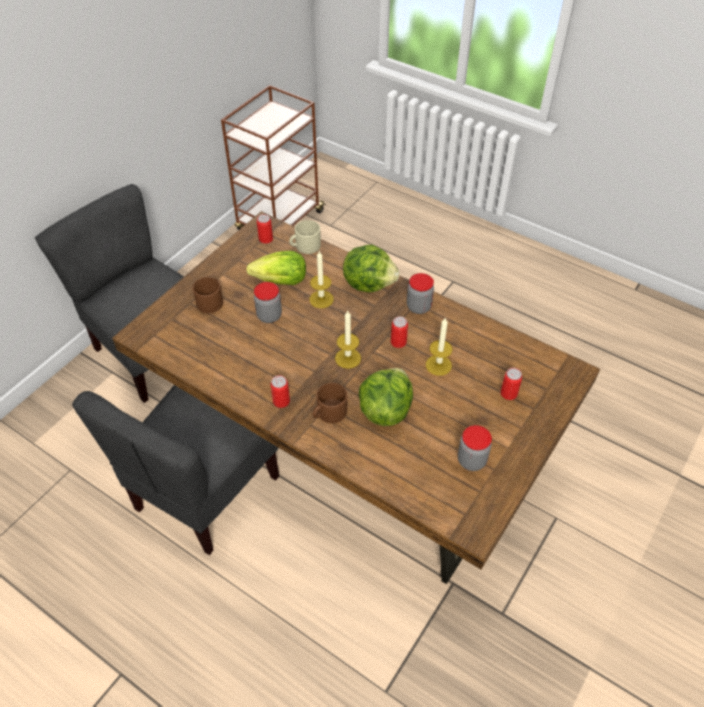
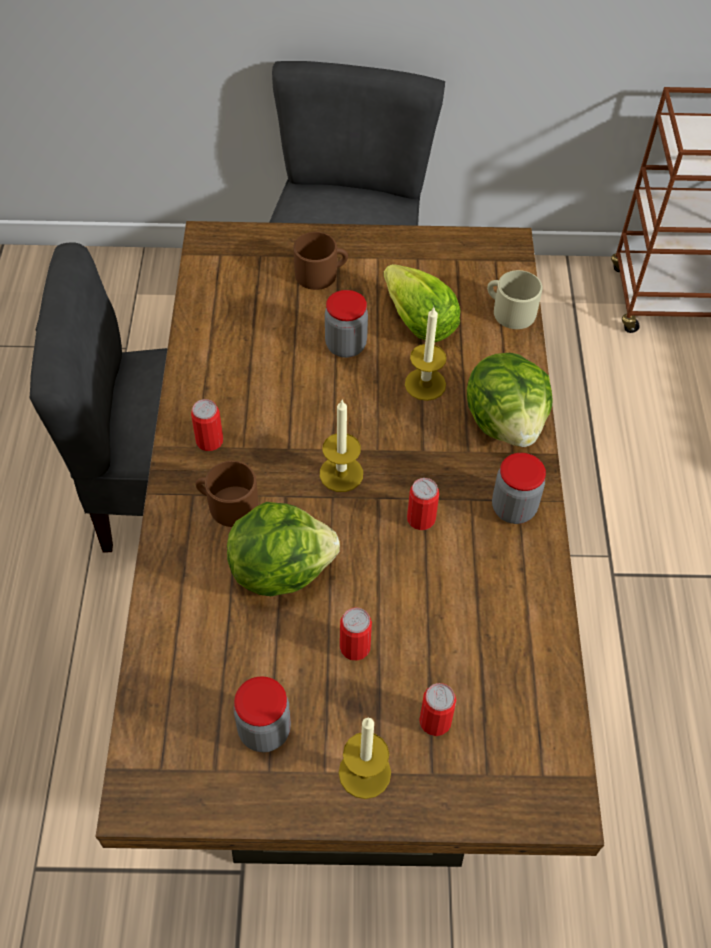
camera: 55 degrees right, 5 degrees up
can [257,214,273,244] -> can moved to [340,608,372,660]
candle [426,318,453,376] -> candle moved to [339,717,391,799]

